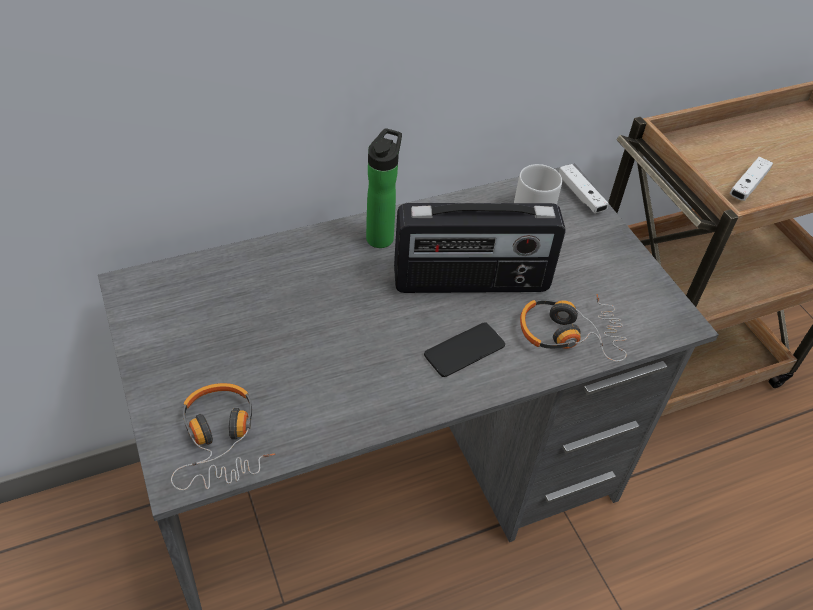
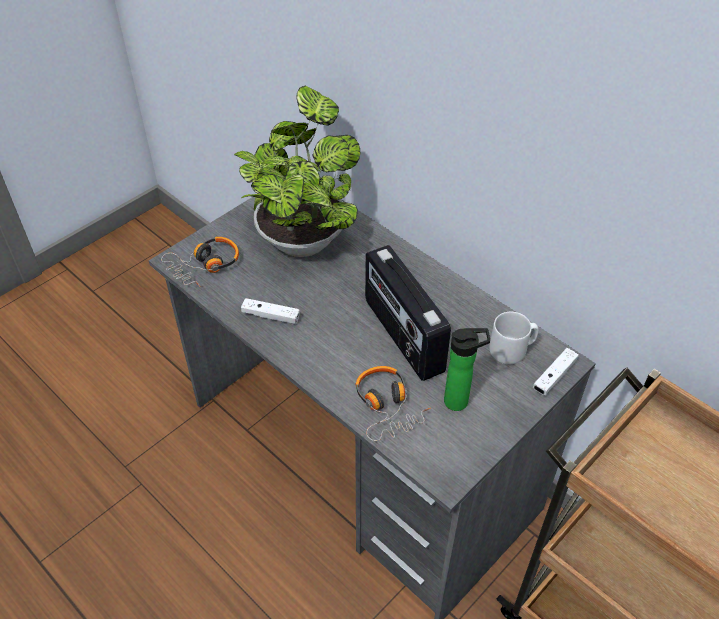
camera: 70 degrees right, 0 degrees up
bottle [366,128,402,248] -> bottle moved to [444,328,490,411]
phone [424,322,505,377] -> none
white game controller [730,157,773,201] -> white game controller moved to [241,298,299,324]
none -> potted plant [234,86,360,257]

